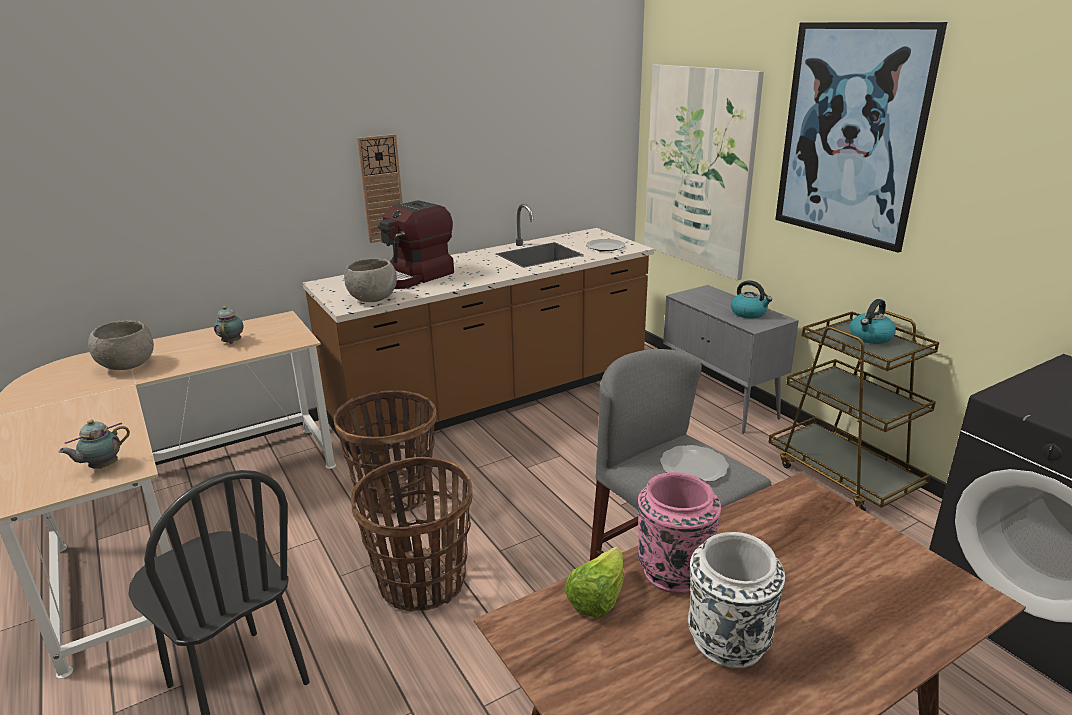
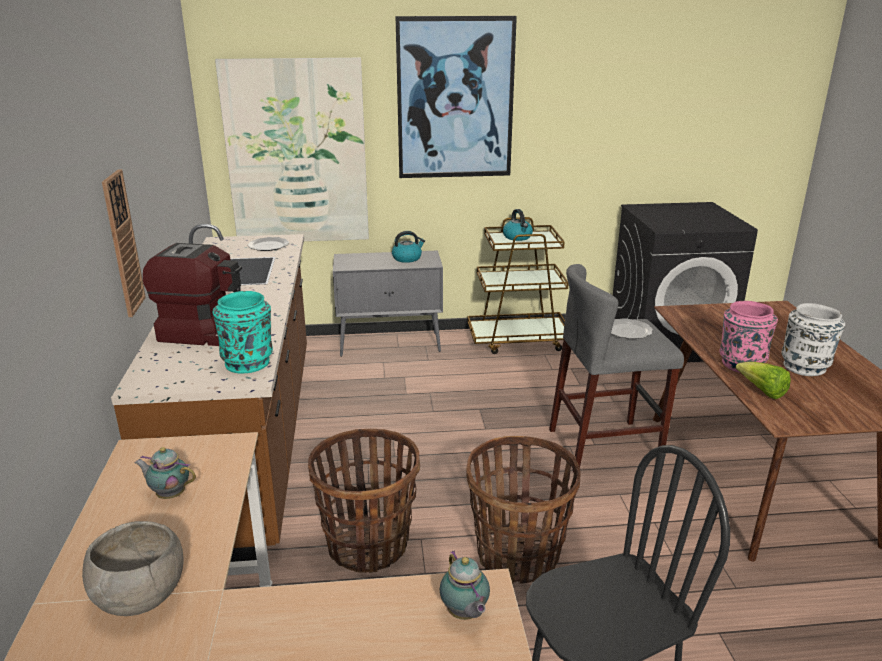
camera: 65 degrees left, 0 degrees up
grey bowl [344,258,397,302] -> turquoise vase [213,291,273,374]
coffee machine [378,200,454,289] -> coffee machine turned 60 degrees counterclockwise [143,243,242,346]

